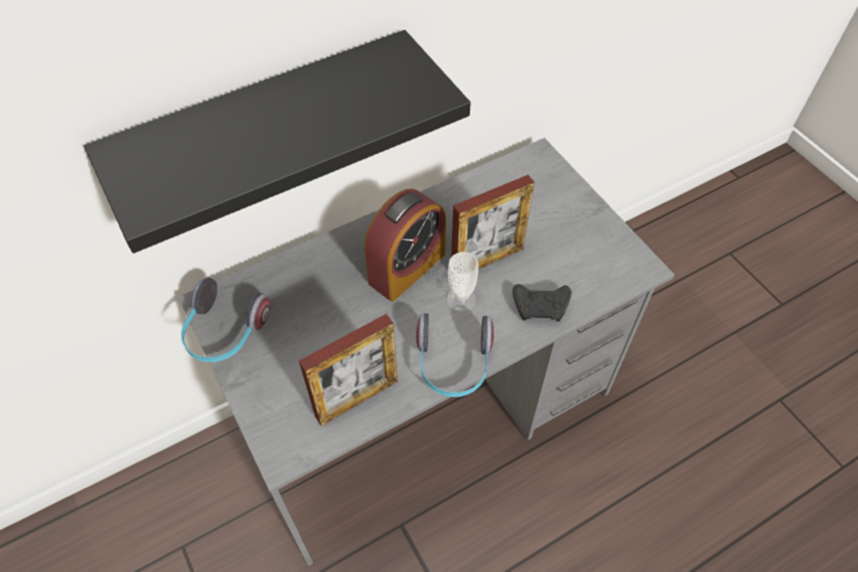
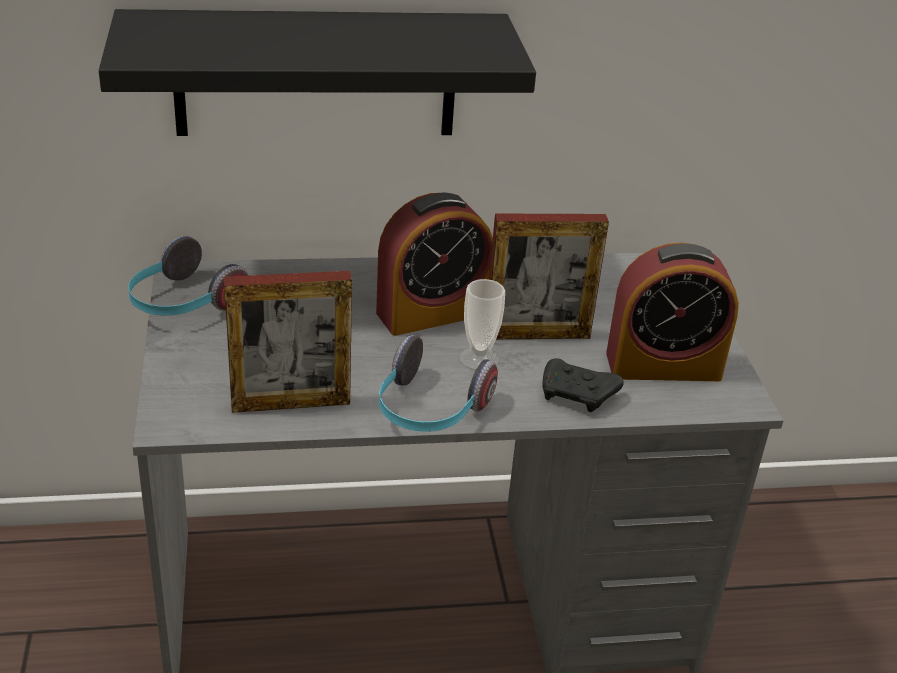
camera: 20 degrees right, 20 degrees down
none -> alarm clock [606,243,739,381]

